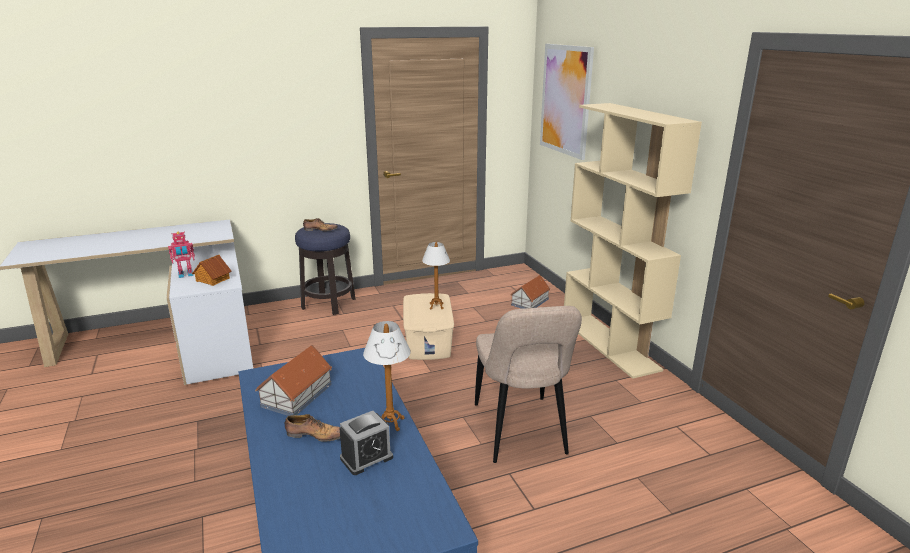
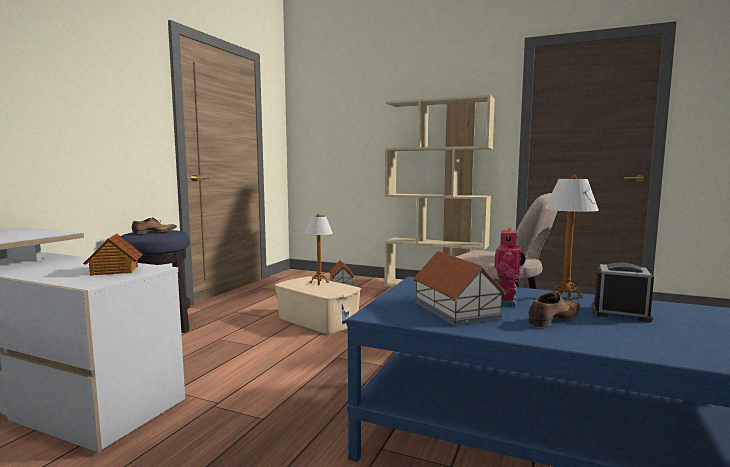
camera: 45 degrees left, 15 degrees down
toy robot [168,232,195,278] -> toy robot moved to [495,227,525,307]
alarm clock [339,411,393,475] -> alarm clock turned 75 degrees counterclockwise [592,263,654,322]
picture [540,44,594,160] -> none

